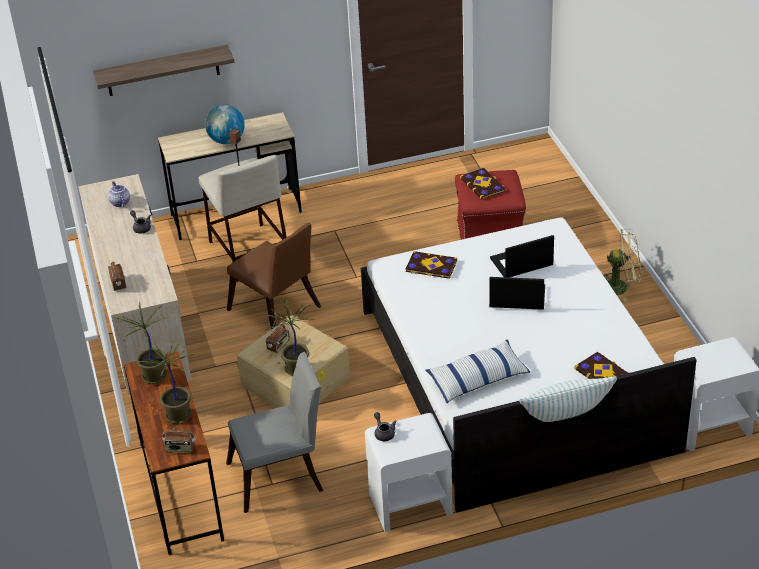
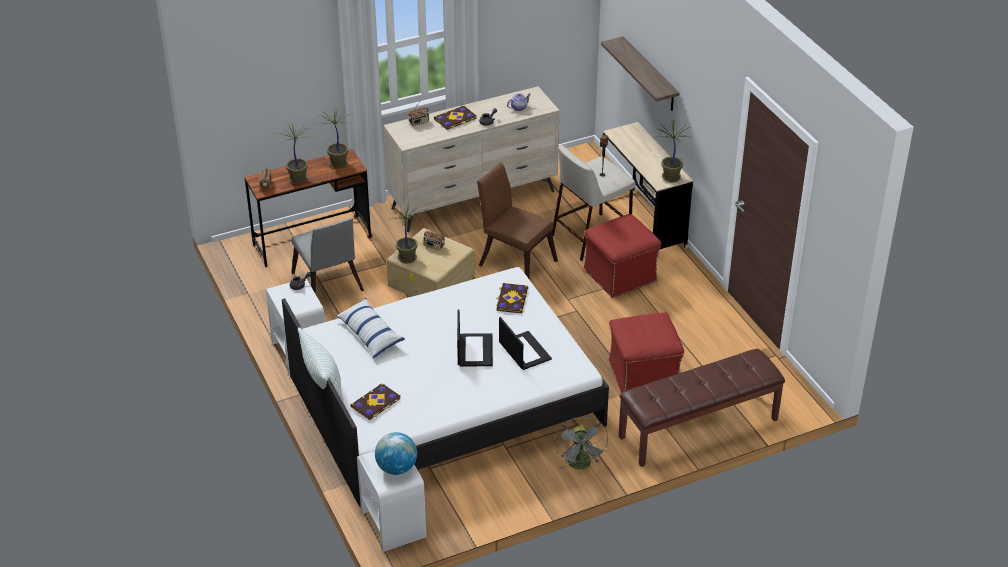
camera: 80 degrees right, 0 degrees up
globe [205,105,245,144] -> globe moved to [375,432,417,475]
brown chair [227,223,321,329] -> brown chair turned 90 degrees clockwise [477,162,558,278]
book [460,168,505,200] -> book moved to [434,105,477,130]
green fan [604,229,641,301] -> grey fan [554,417,608,469]
none -> red ottoman [584,214,662,298]
none -> brown bench [619,349,785,467]
none -> potted plant [654,120,692,182]

